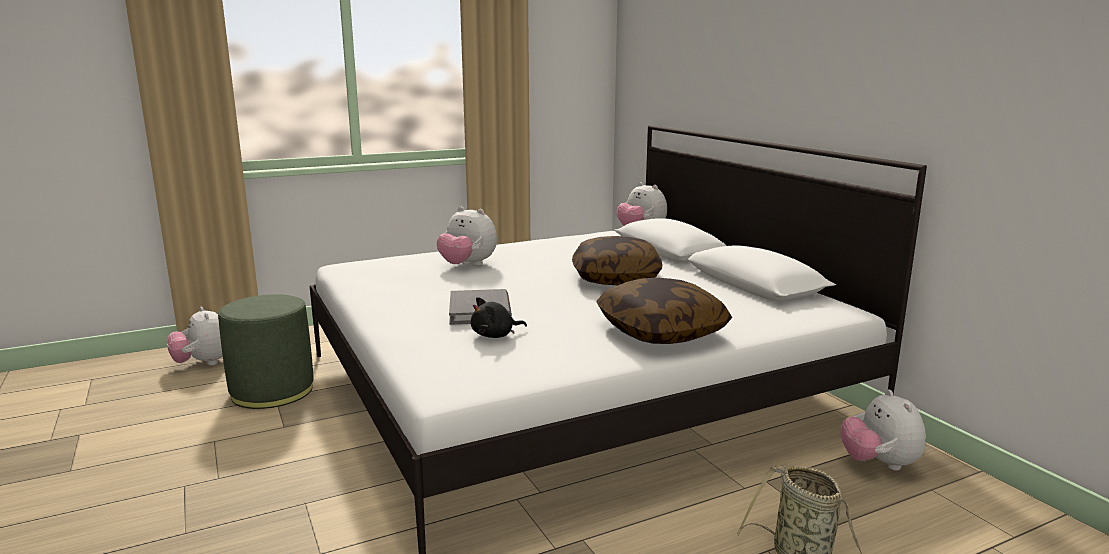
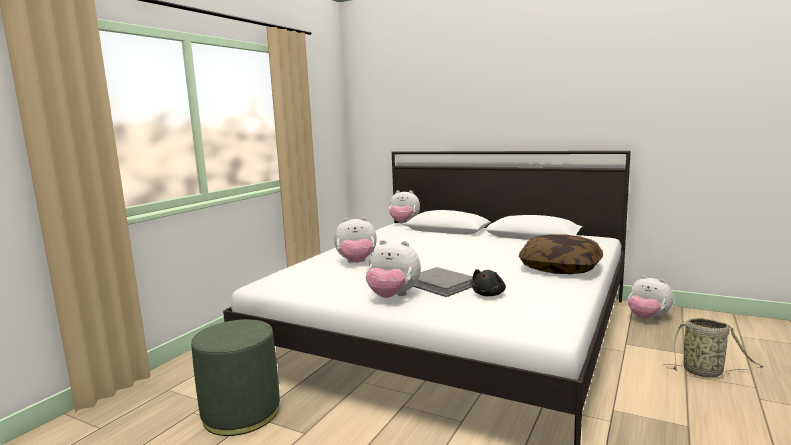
camera: 35 degrees left, 5 degrees down
plush toy [167,307,223,366] -> plush toy moved to [366,240,421,298]
pillow [572,236,662,285] -> none

